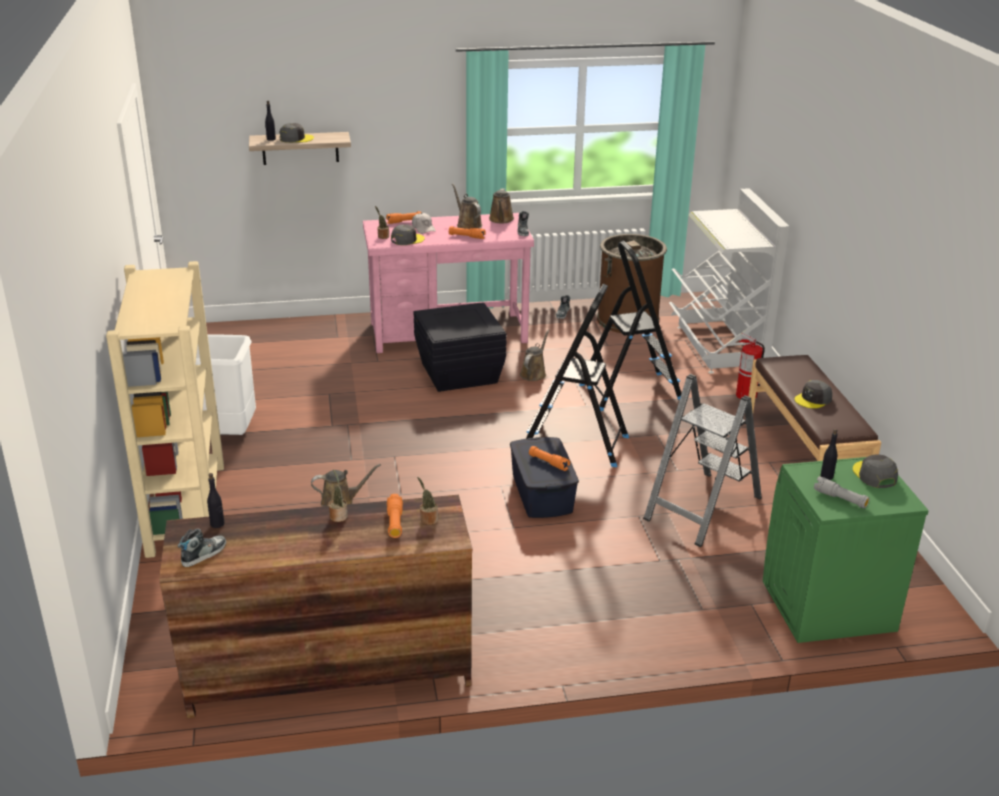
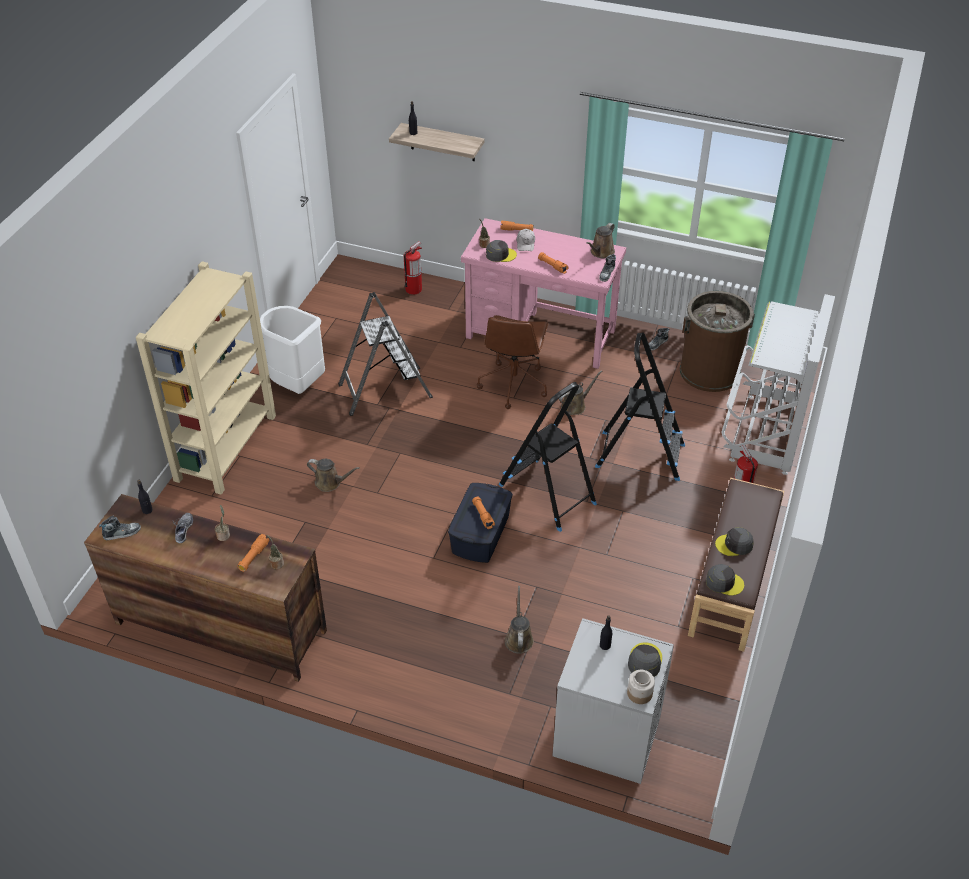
camera: 30 degrees right, 15 degrees up
grey cap [279,123,314,143] -> grey cap moved to [706,564,744,596]
black storage box [414,302,507,392] -> brown office chair [477,315,548,409]
brown watering can [452,183,482,229] -> brown watering can moved to [505,586,534,654]
grey step ladder [643,374,762,547] -> grey step ladder moved to [338,292,433,416]
green washing machine [763,457,929,643] -> white washing machine [552,618,674,784]
grey flashlight [814,476,870,509] -> none
none -> shoe [173,513,193,543]
none -> fire extinguisher [404,241,422,295]
none -> jar [627,670,655,704]

